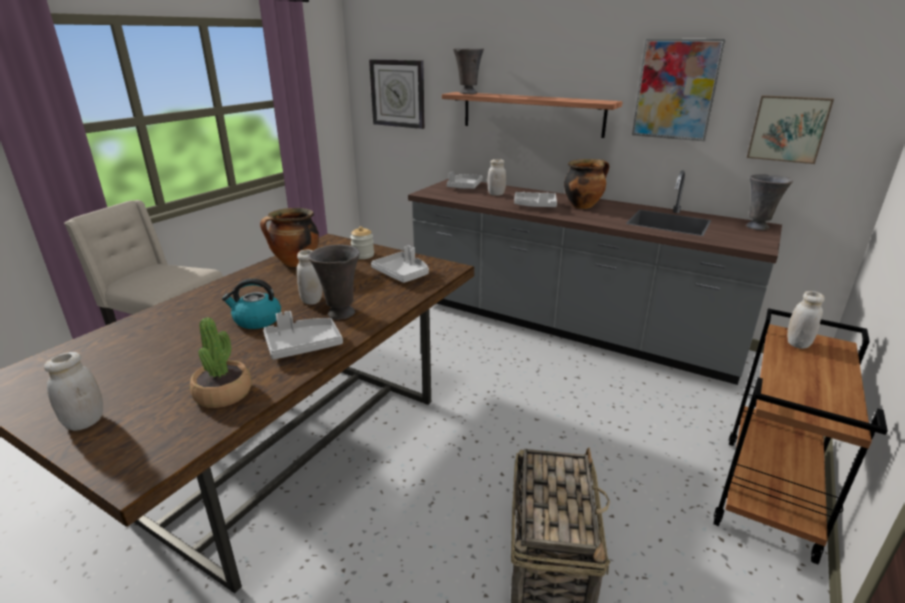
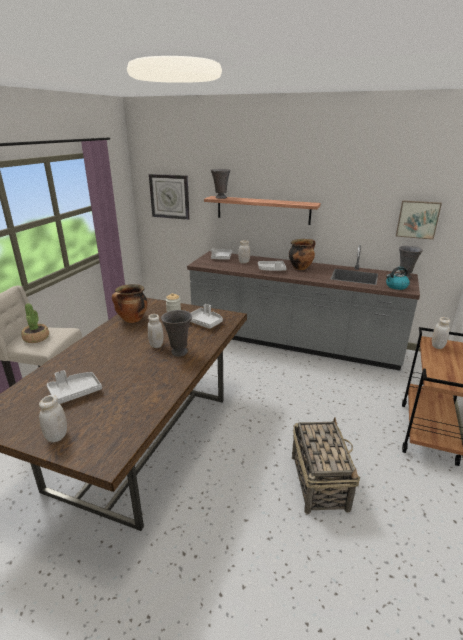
camera: 10 degrees left, 0 degrees up
potted plant [190,317,252,408] -> potted plant moved to [21,303,49,343]
kettle [222,279,281,329] -> kettle moved to [386,266,410,290]
grey tray [263,311,343,360] -> grey tray moved to [47,370,102,404]
picture [632,39,726,141] -> none

